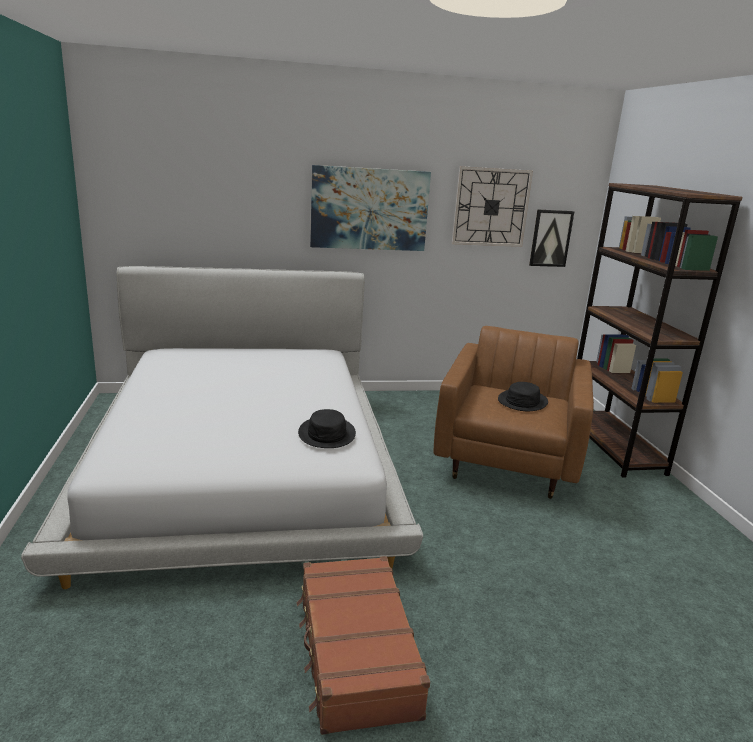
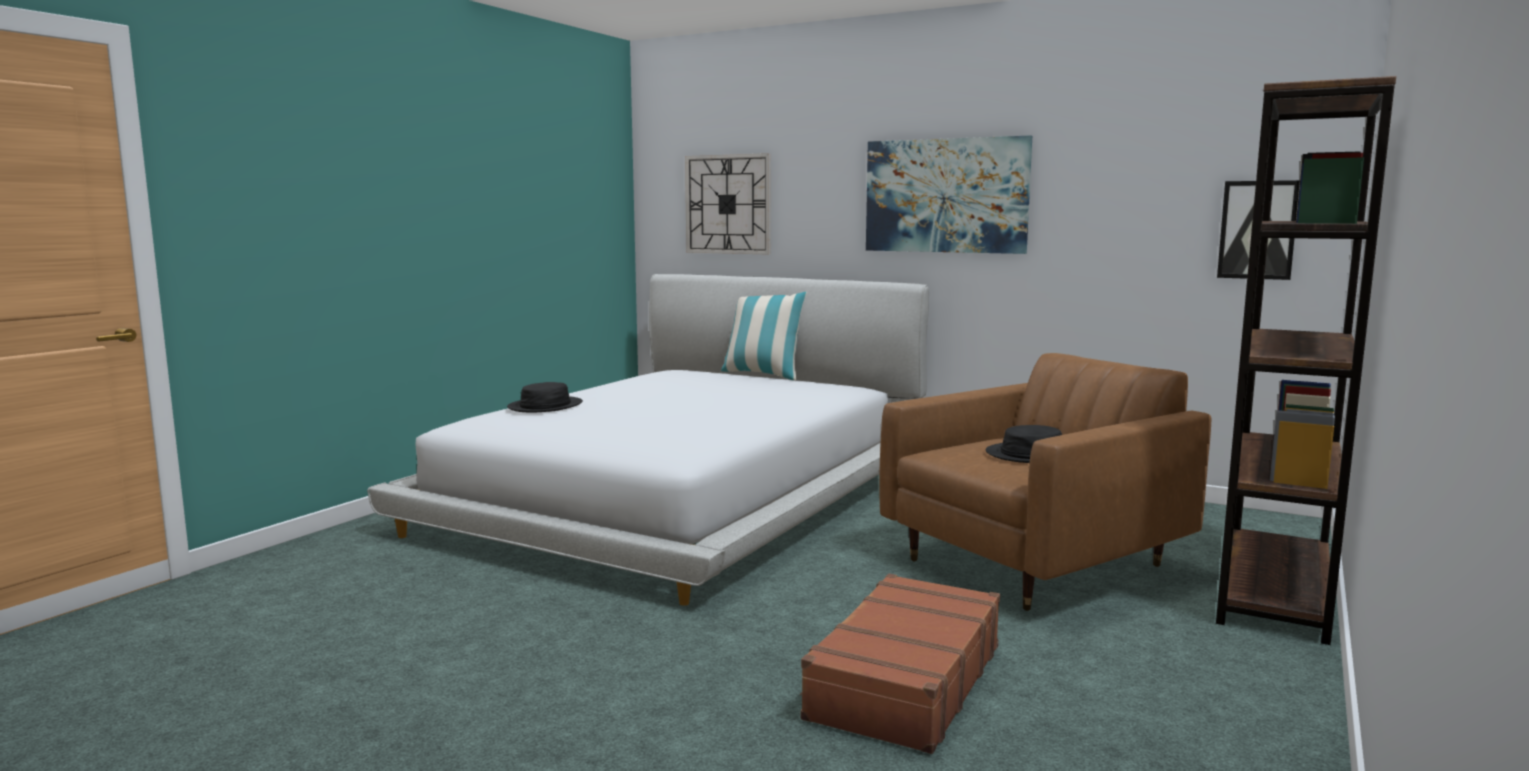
camera: 40 degrees right, 10 degrees down
brown suitcase [297,556,430,735] -> brown suitcase moved to [800,574,1000,754]
black hat [298,409,356,448] -> black hat moved to [507,382,583,412]
wall clock [452,166,533,247] -> wall clock moved to [685,153,771,255]
none -> pillow [721,292,807,381]

